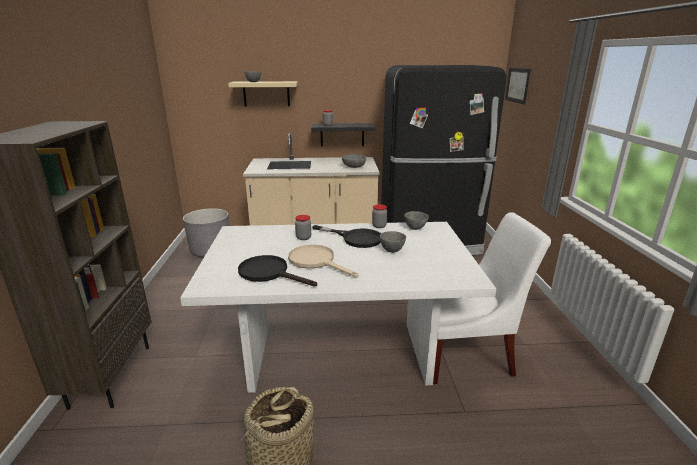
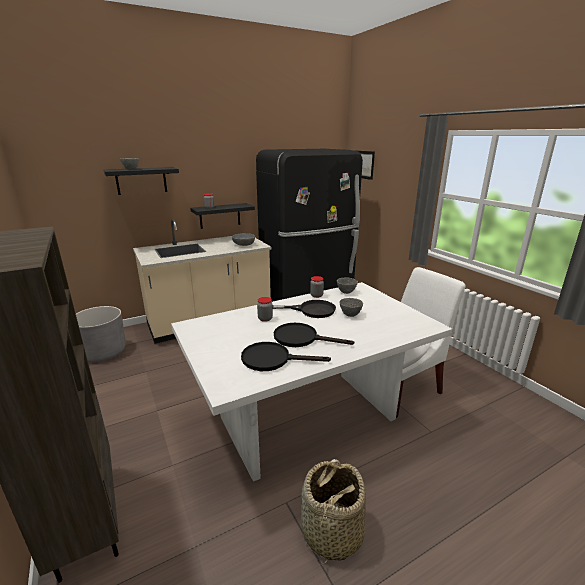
camera: 25 degrees left, 0 degrees up
beige shelf [228,81,298,106] -> black shelf [104,167,179,195]
beige frying pan [288,245,359,277] -> black frying pan [274,323,354,347]

